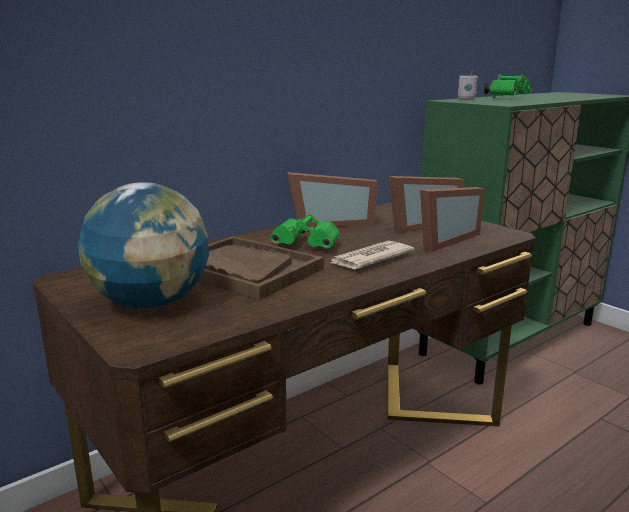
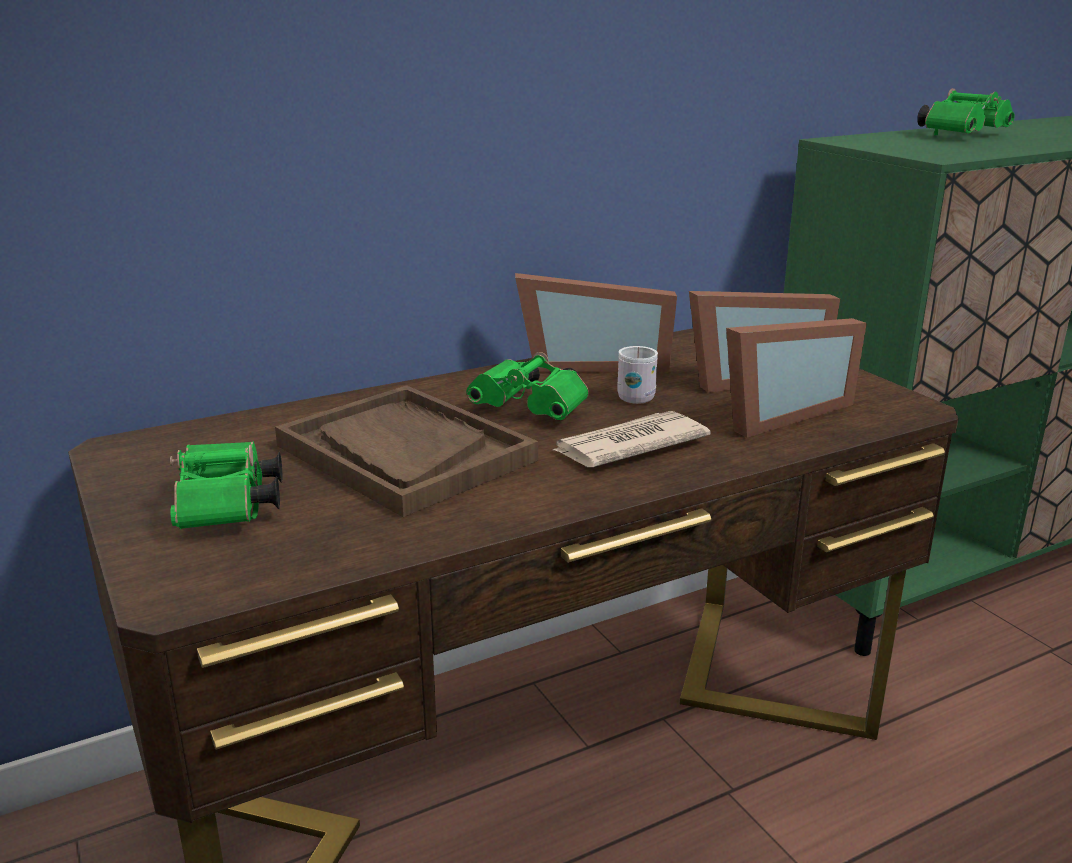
camera: 10 degrees right, 5 degrees up
globe [78,182,209,308] -> green binoculars [170,442,283,529]
white mug [458,70,477,100] -> white mug moved to [617,346,658,404]

